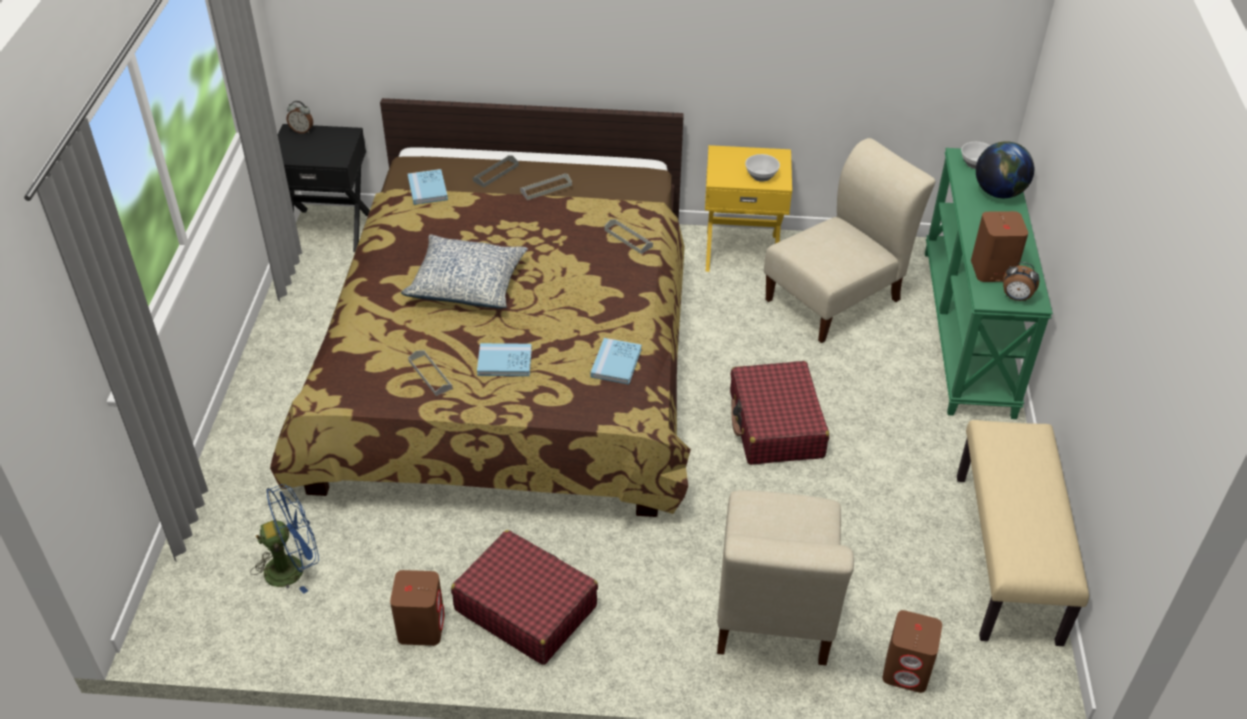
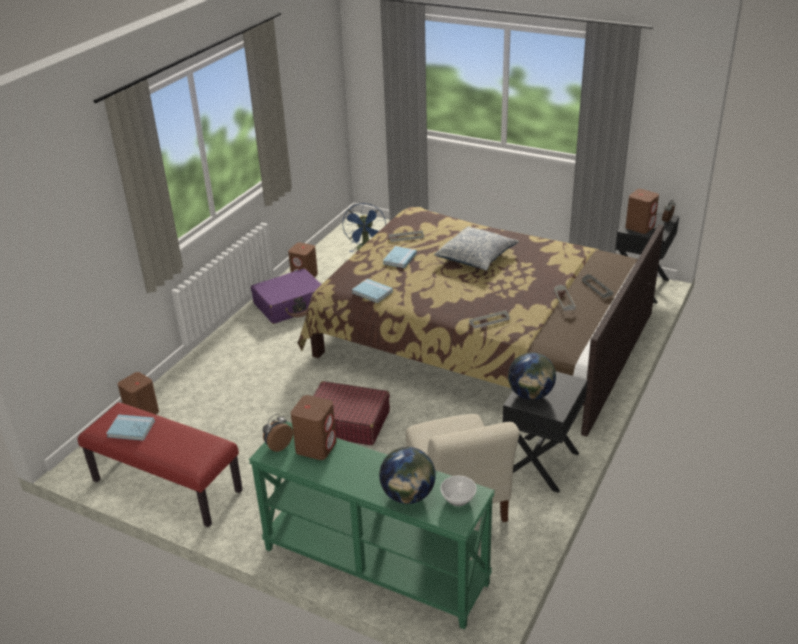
camera: 115 degrees right, 10 degrees down
blue book [408,169,448,205] -> blue book moved to [106,414,155,441]
red suitcase [451,530,598,665] -> purple suitcase [251,269,322,324]
yellow nightstand [705,145,792,272] -> black nightstand [503,371,588,493]
beige chair [717,490,854,665] -> none
bowl [745,154,780,182] -> globe [508,352,556,400]
beige bench [957,420,1089,646] -> red bench [78,402,243,527]
none -> brown speaker [625,189,659,234]

